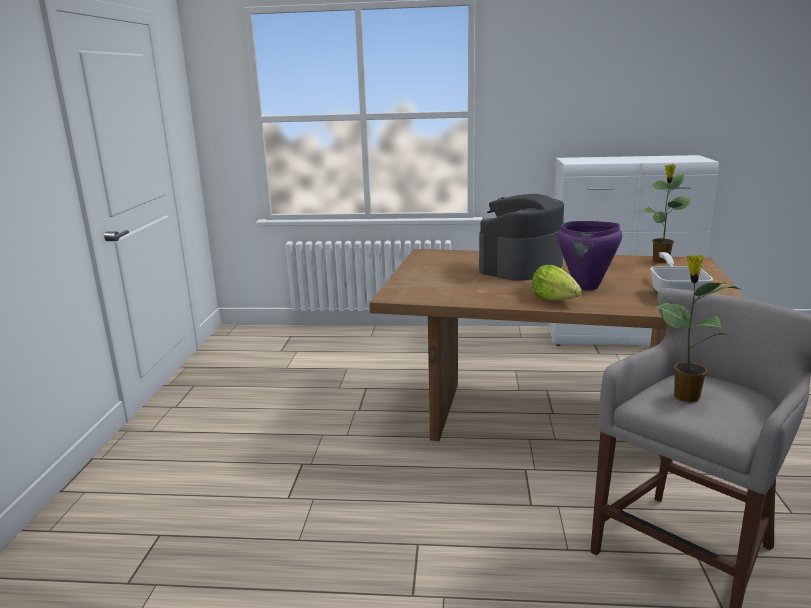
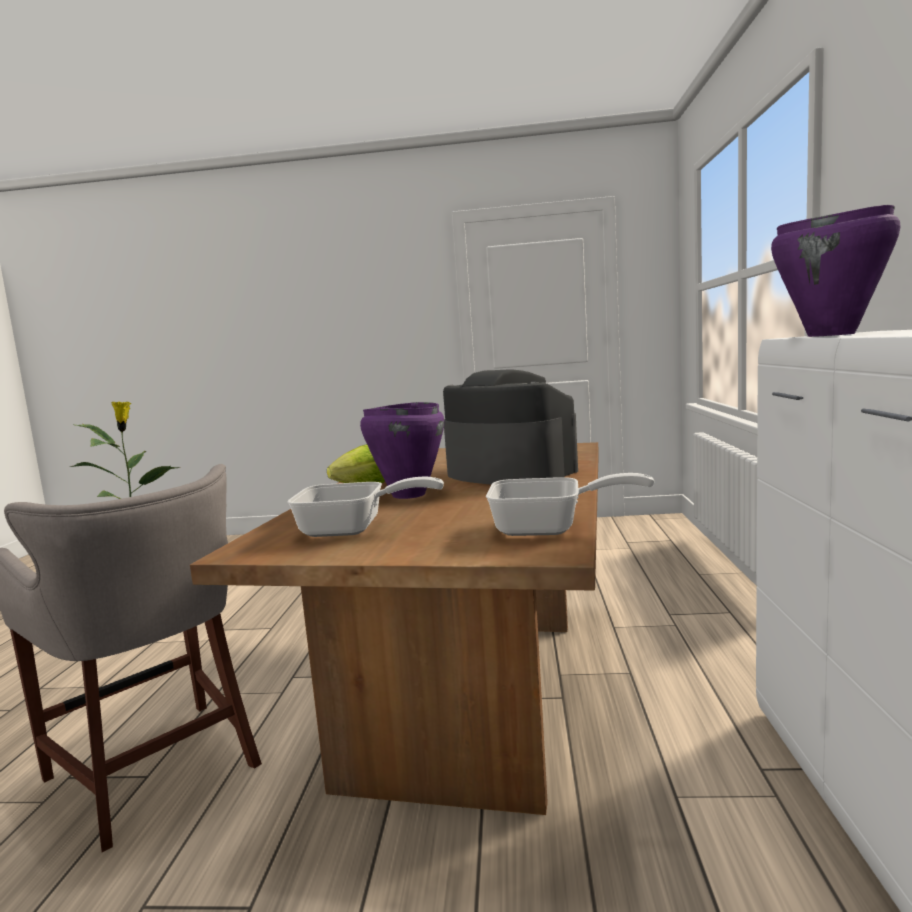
camera: 90 degrees right, 10 degrees down
potted plant [643,164,692,263] -> frying pan [486,473,655,536]
none -> purple cooking pot [771,205,901,337]

